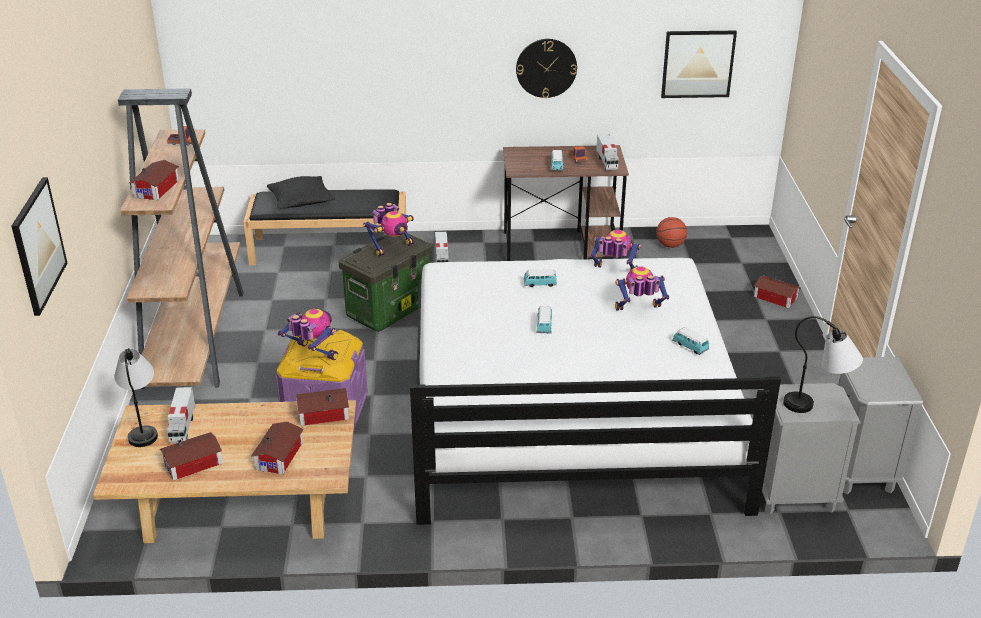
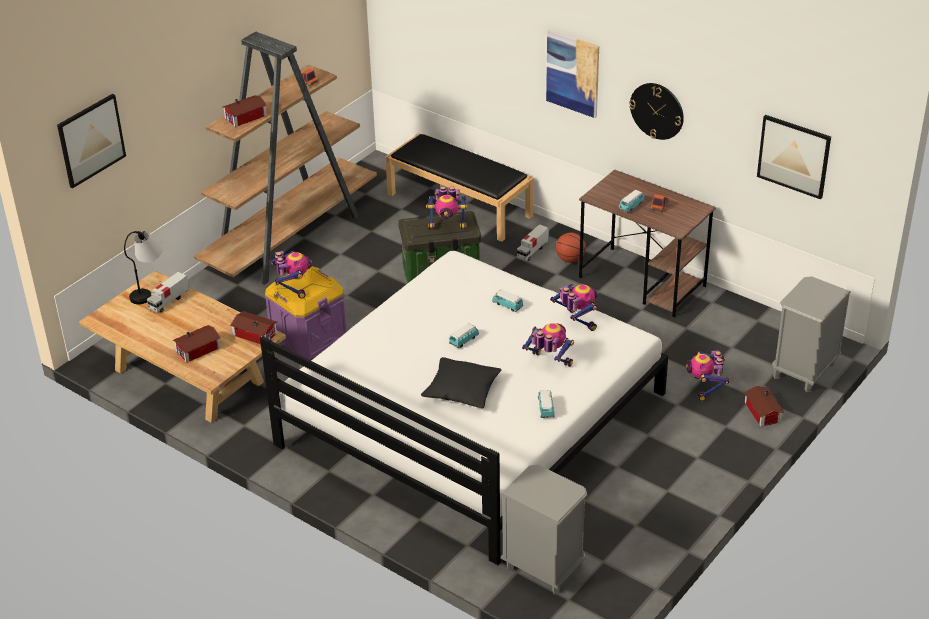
camera: 40 degrees right, 5 degrees up
toy house [160,432,223,481] -> none
black pillow [267,176,335,209] -> black pillow moved to [421,357,501,408]
toy truck [596,134,619,170] -> none
basketball [656,217,687,248] -> basketball moved to [556,233,586,263]
table lamp [783,316,863,413] -> none
grey nightstand [839,357,923,495] -> grey nightstand moved to [772,276,851,392]
none -> picture [546,30,599,118]
none -> toy robot [686,351,729,401]

